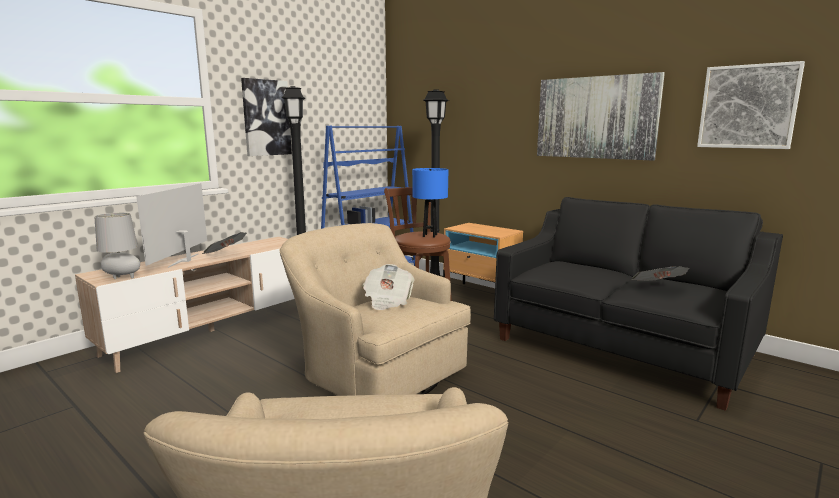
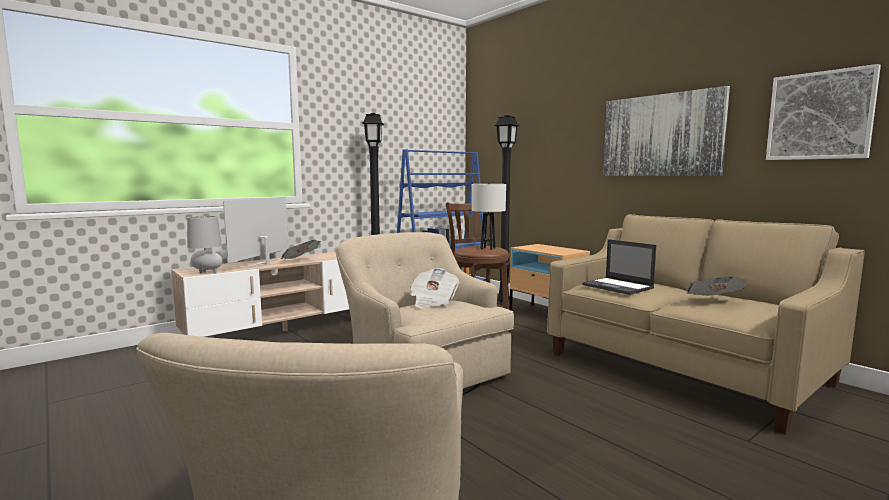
camera: 10 degrees right, 5 degrees down
picture [241,78,292,156] -> none
blue table lamp [412,168,448,238] -> white table lamp [471,184,506,250]
black sofa [494,197,783,411] -> beige sofa [547,214,865,435]
none -> laptop [582,239,656,295]

